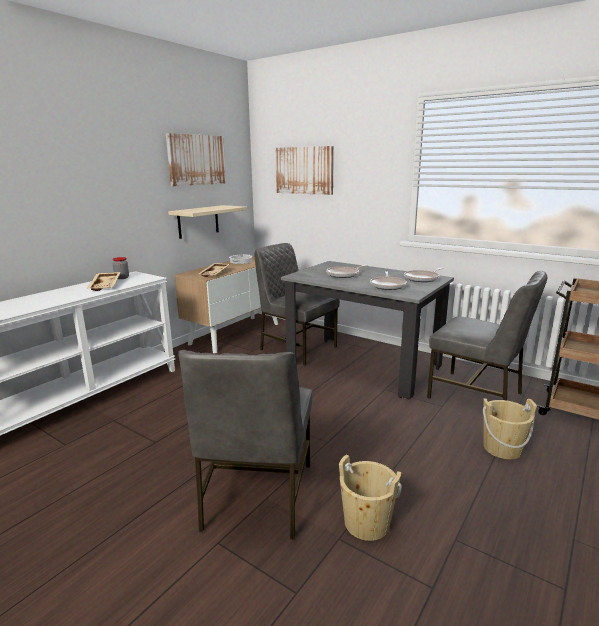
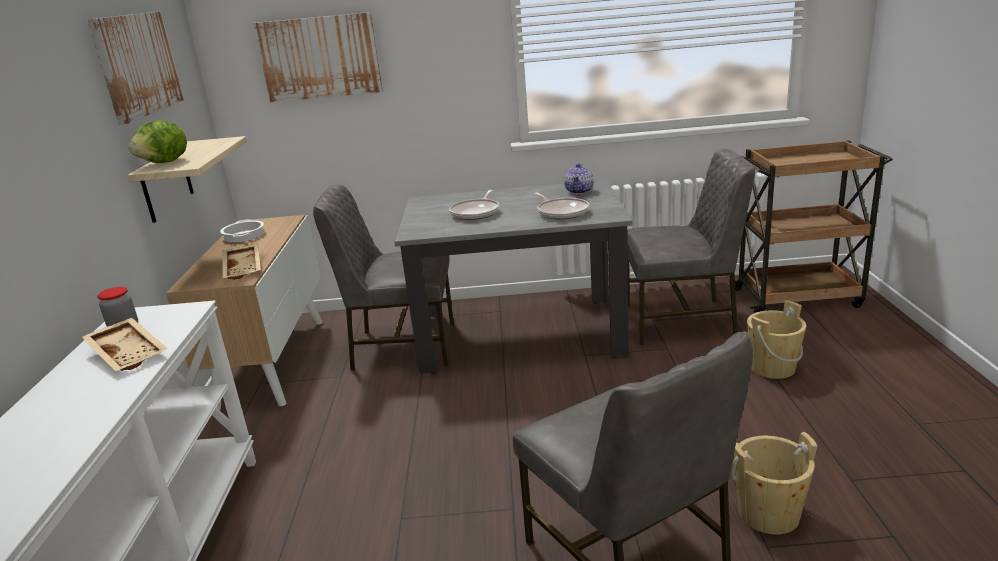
camera: 35 degrees left, 5 degrees up
frying pan [404,268,443,282] -> teapot [564,163,594,194]
none -> lettuce [129,120,187,163]

